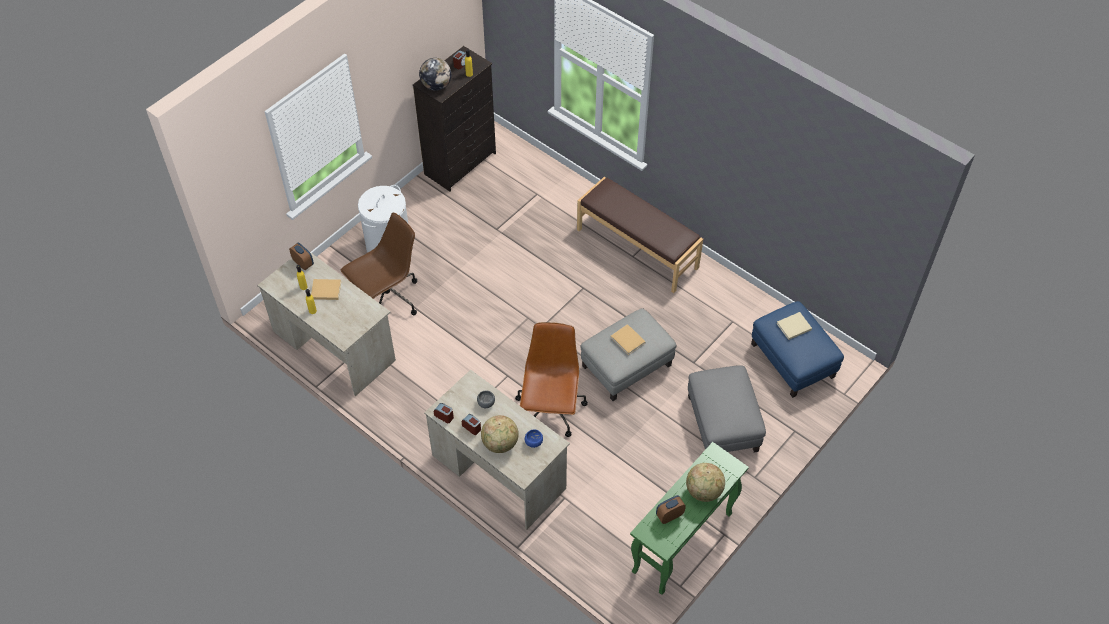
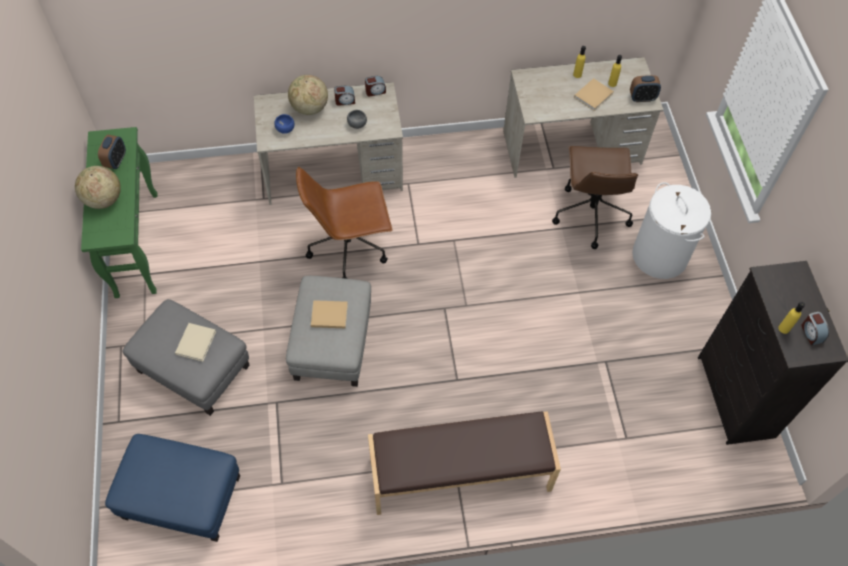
camera: 130 degrees right, 5 degrees up
globe [419,58,452,91] -> none
brown office chair [515,322,588,437] -> brown office chair turned 120 degrees clockwise [296,167,392,279]
beige book [776,312,812,340] -> beige book moved to [175,323,216,362]

